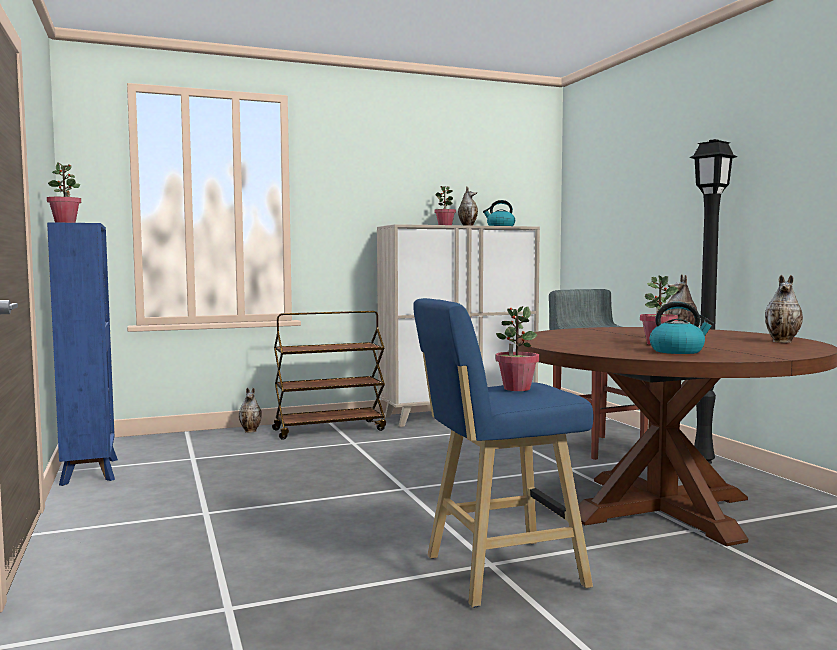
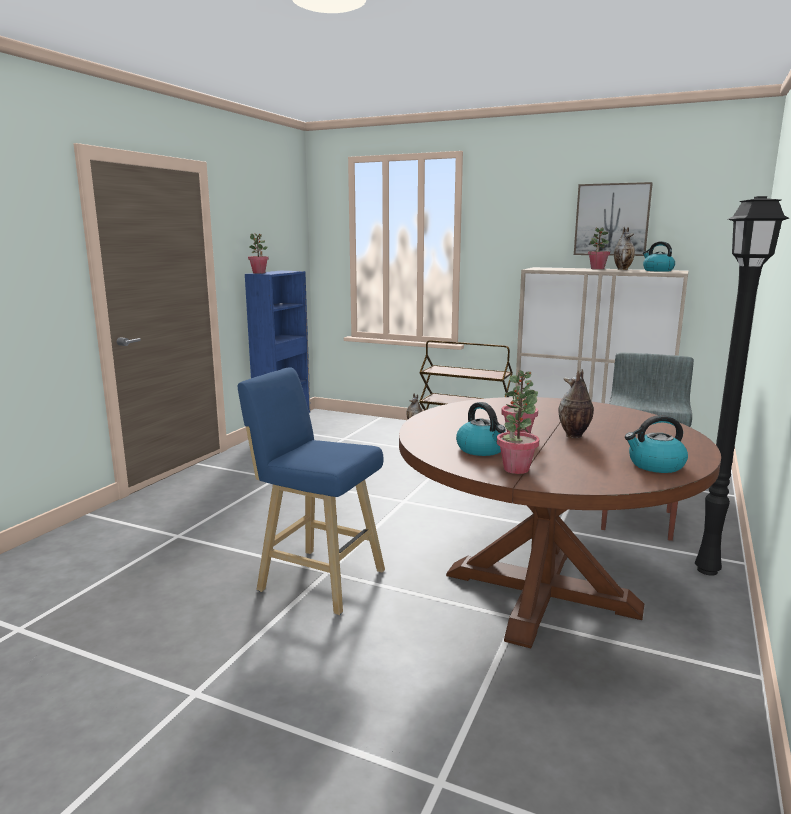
camera: 45 degrees right, 10 degrees up
potted plant [495,306,539,391] -> potted plant moved to [497,392,540,474]
vase [765,275,803,343] -> kettle [625,415,688,473]
none -> picture [574,182,653,256]

